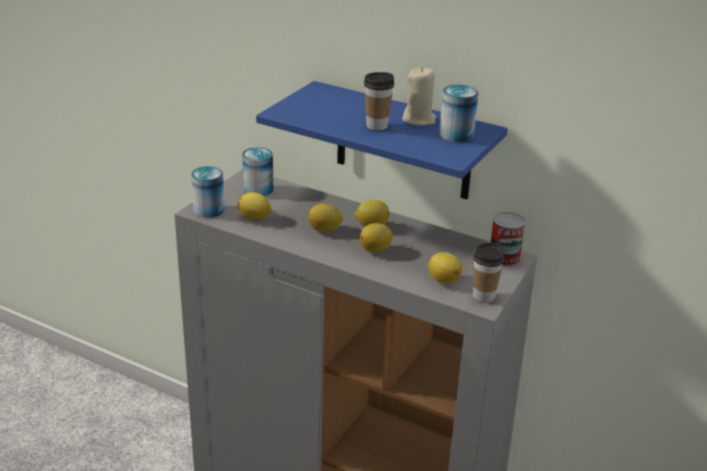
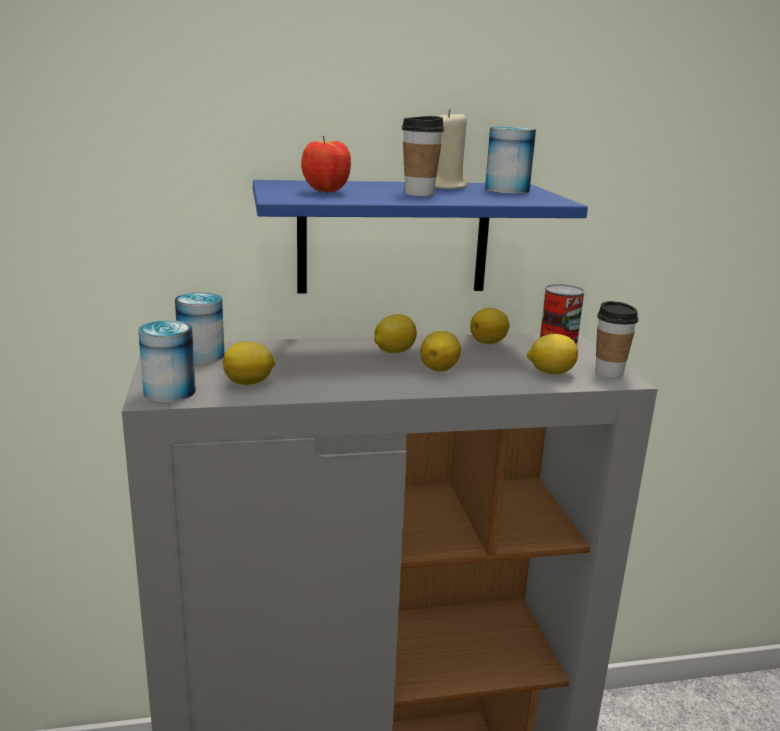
camera: 40 degrees left, 10 degrees down
lemon [308,204,343,232] -> lemon moved to [470,308,509,344]
none -> apple [301,136,351,193]

